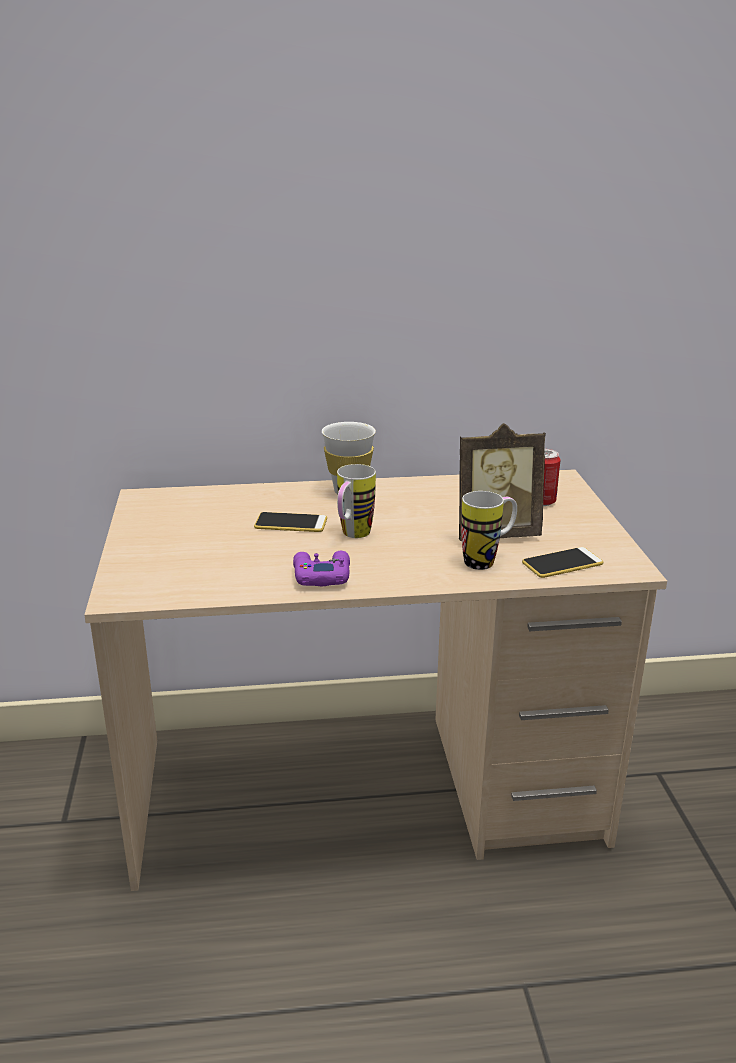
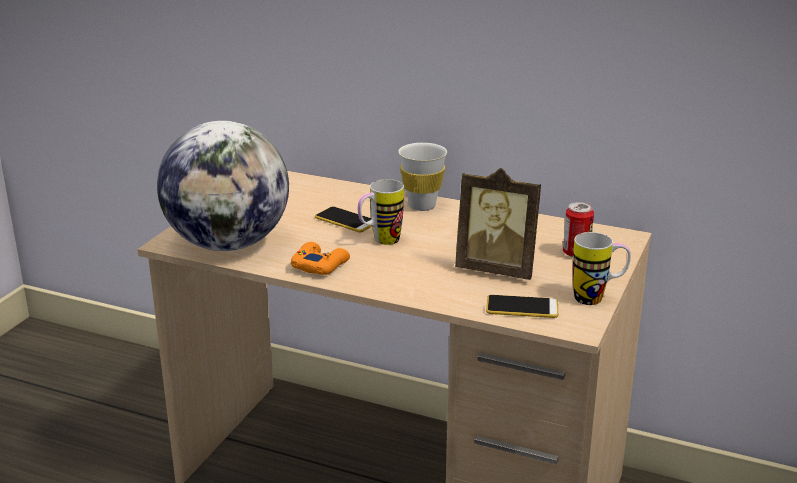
camera: 30 degrees right, 0 degrees up
purple game controller [293,550,350,587] -> orange game controller [291,242,350,275]
mug [461,491,517,570] -> mug moved to [573,232,631,305]
none -> globe [157,121,289,251]

